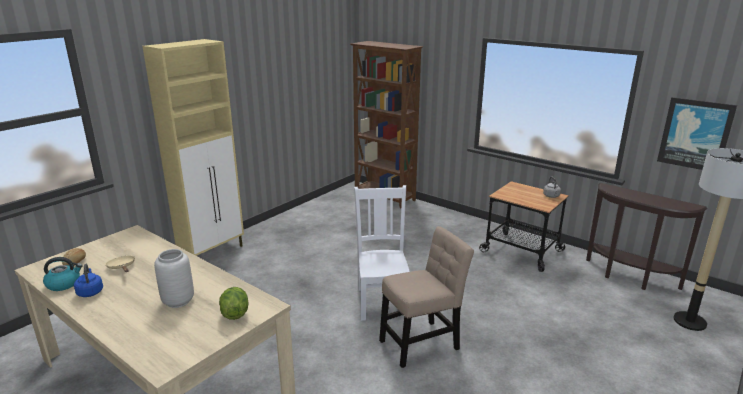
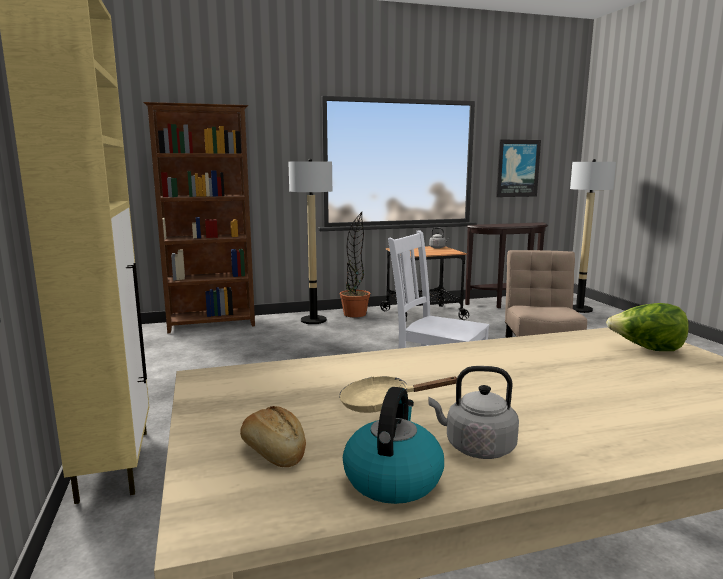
camera: 55 degrees left, 10 degrees down
blue kettle [74,264,103,297] -> grey kettle [428,366,519,459]
grey vase [154,249,194,308] -> none
none -> floor lamp [288,159,332,324]
none -> potted plant [340,212,370,318]

